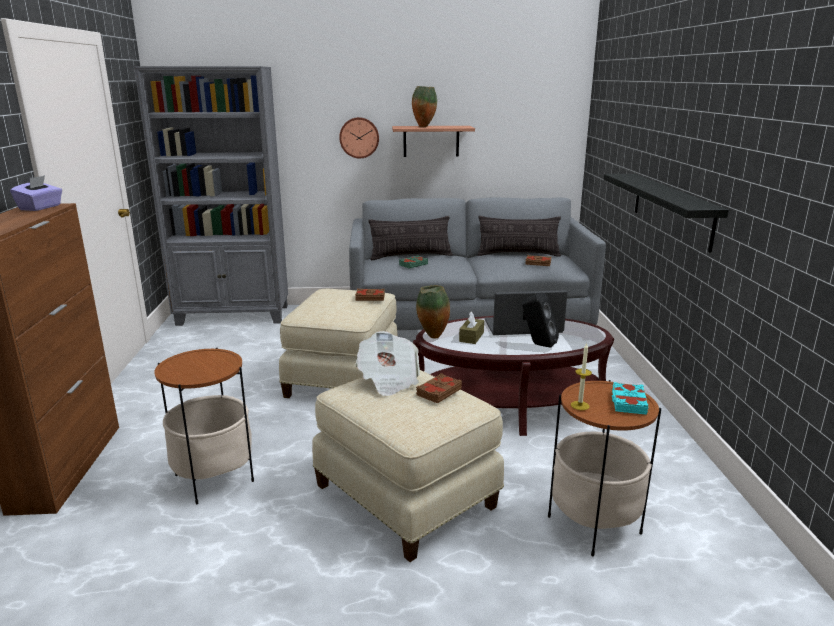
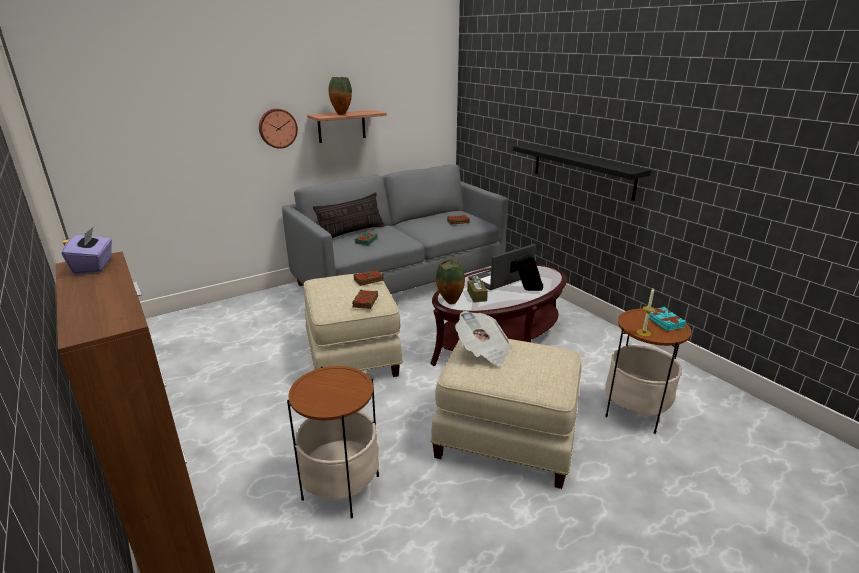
camera: 30 degrees left, 5 degrees up
grey bookcase [134,66,288,326] -> none
brown book [416,373,462,404] -> brown book moved to [352,290,378,309]
pillow [477,216,561,256] -> none

